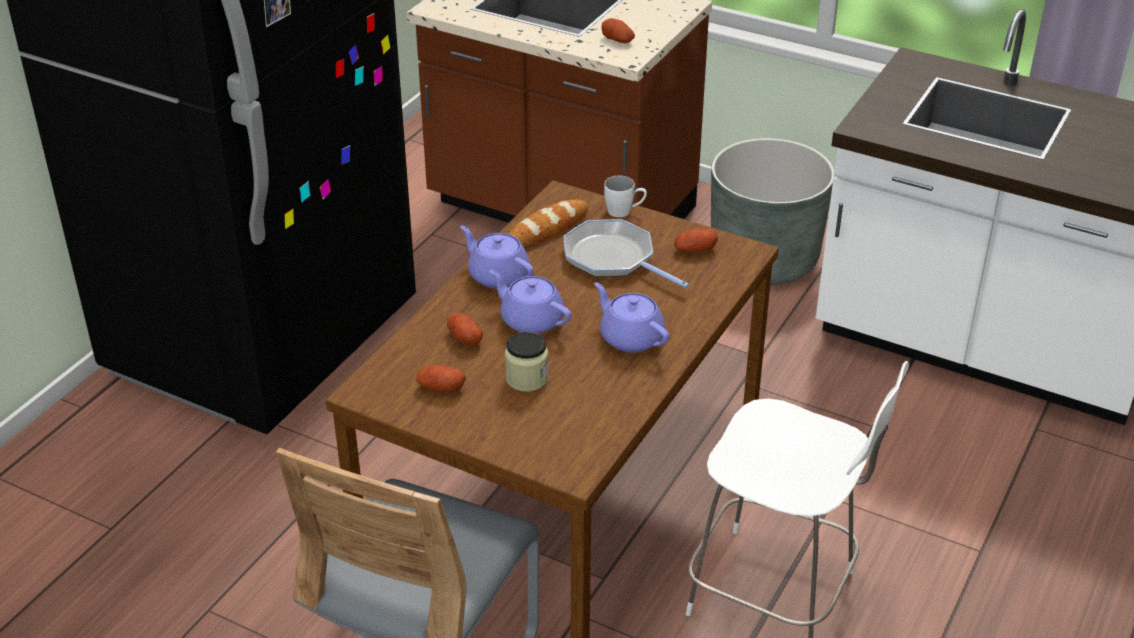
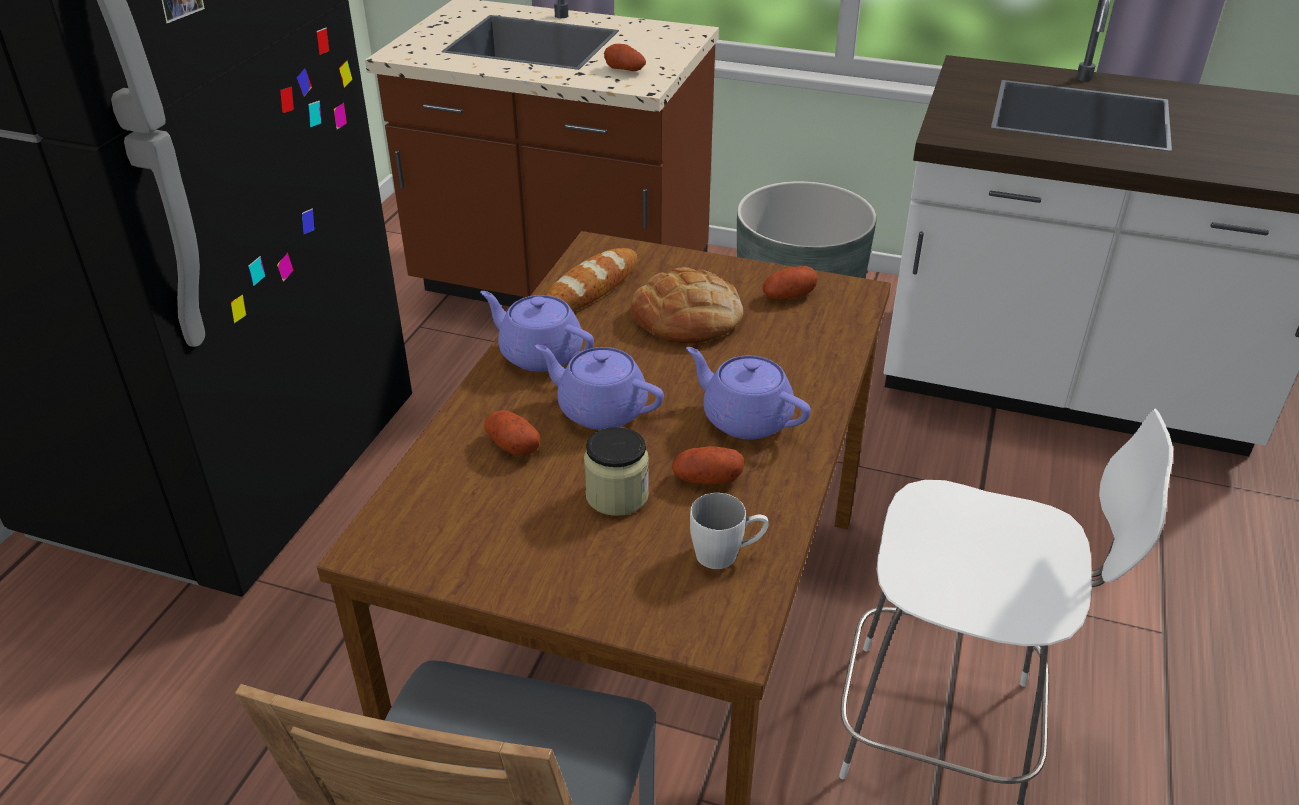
camera: 10 degrees left, 0 degrees up
potato [416,365,466,392] -> potato moved to [672,446,744,485]
frying pan [564,219,689,288] -> bread [631,267,743,344]
white mug [604,175,647,217] -> white mug moved to [690,493,769,569]

